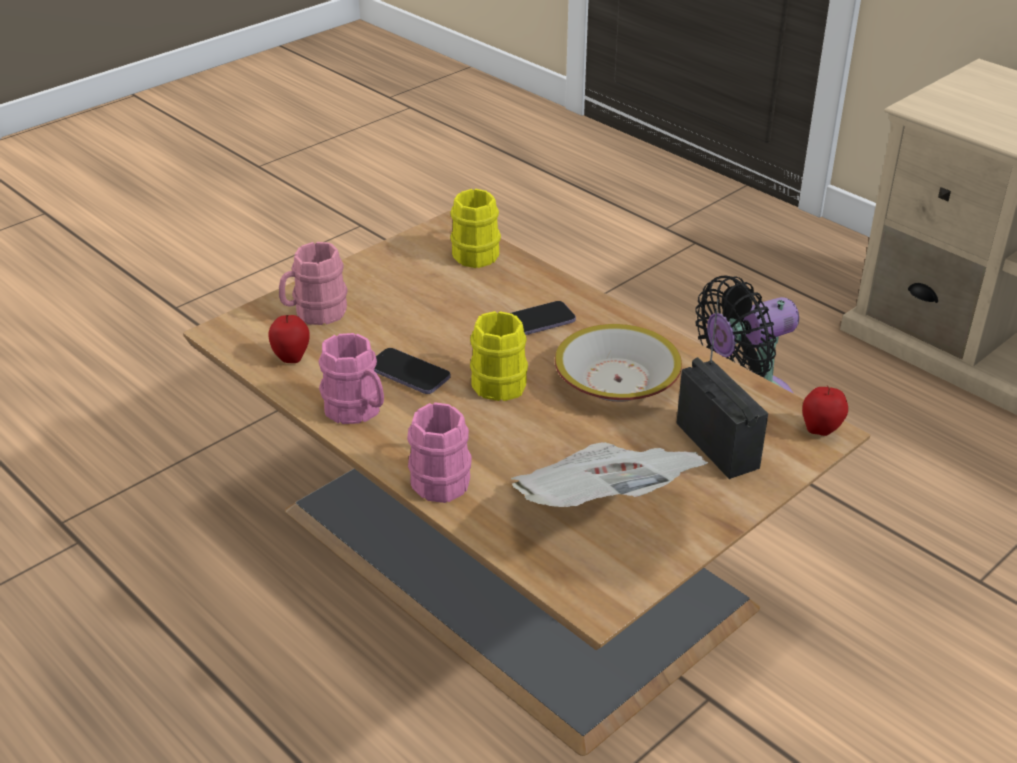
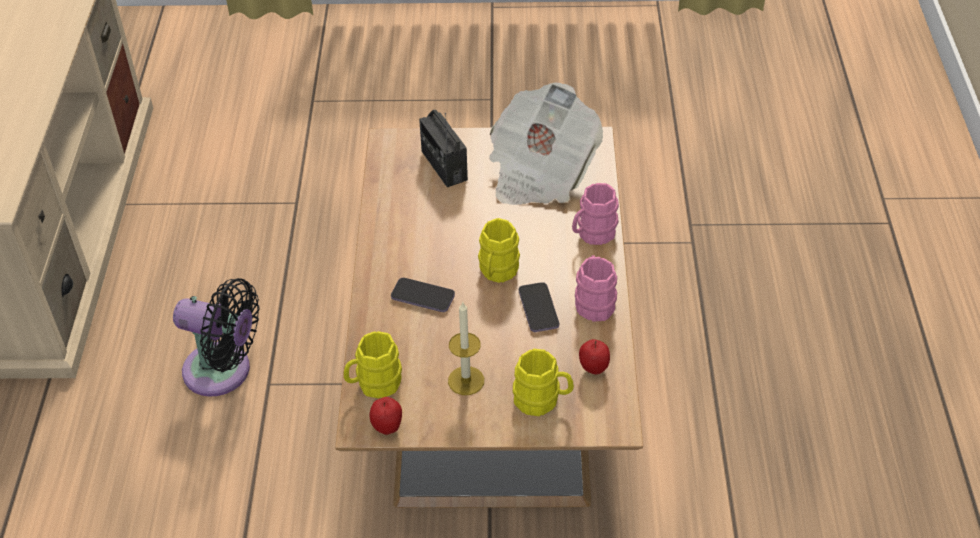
camera: 135 degrees left, 10 degrees up
pink mug [279,242,348,325] -> yellow mug [513,349,574,416]
bowl [555,324,682,402] -> none
radio [676,299,768,479] -> radio turned 45 degrees counterclockwise [419,110,468,187]
apple [802,385,848,436] -> apple moved to [370,397,402,435]
none -> candle [448,302,484,395]

